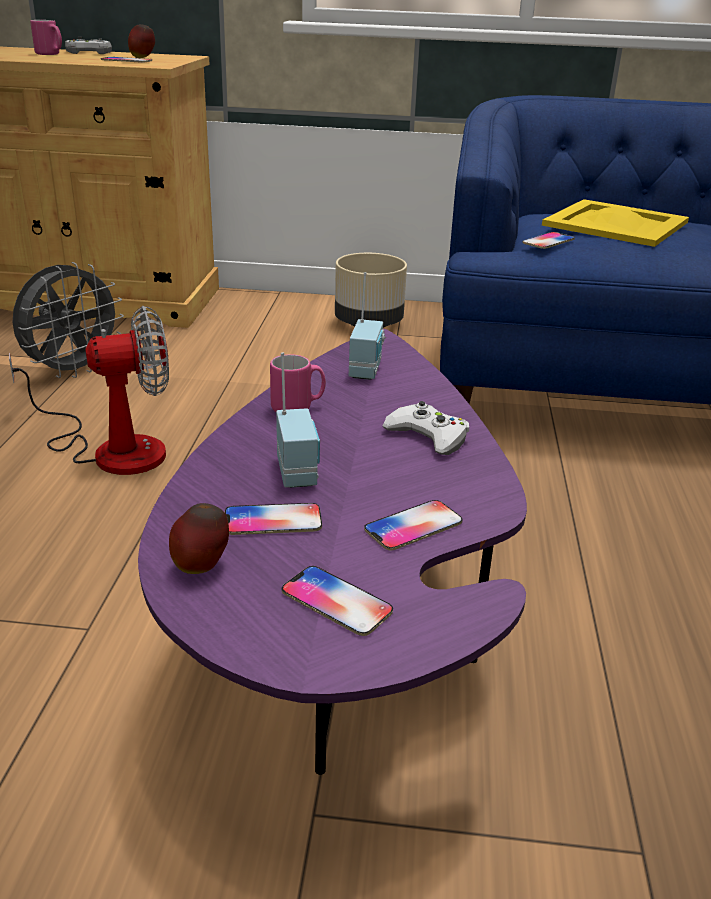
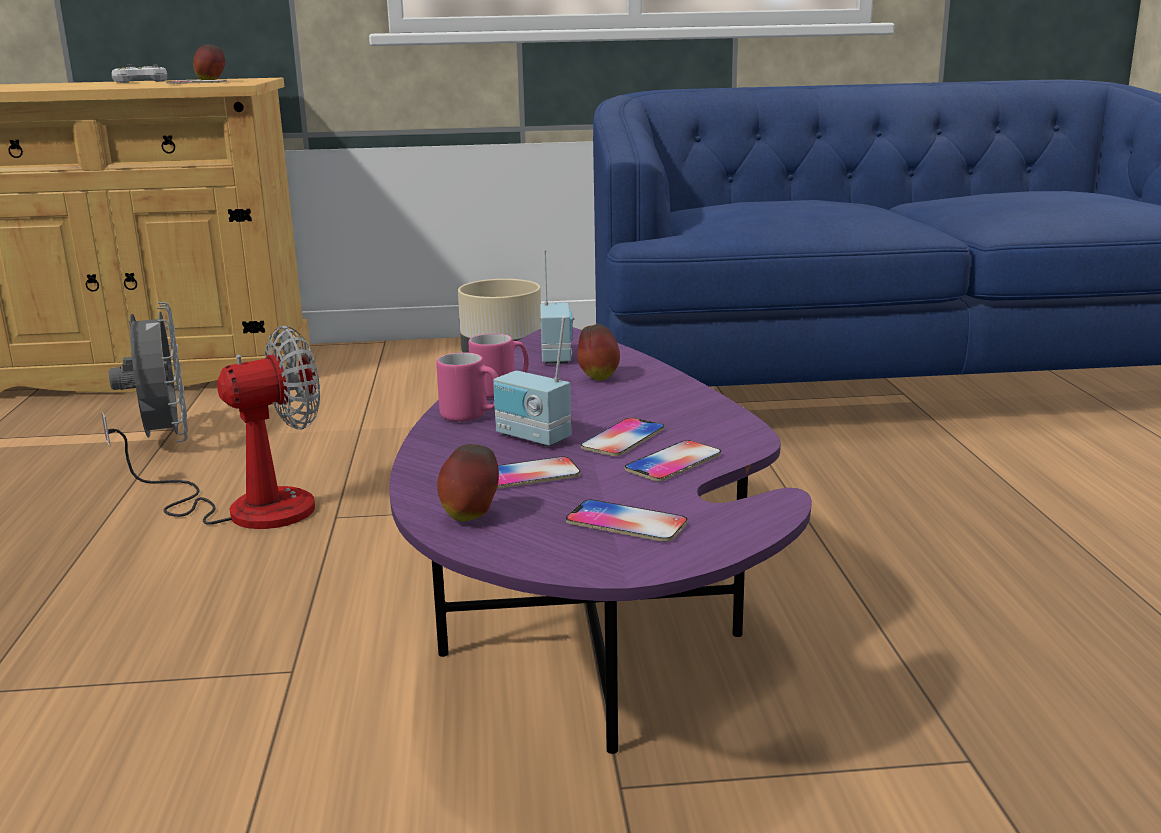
camera: 10 degrees left, 10 degrees down
grey fan [12,262,124,378] -> grey fan turned 45 degrees counterclockwise [109,302,188,442]
pink mug [30,20,62,55] -> pink mug moved to [436,352,498,422]
radio [276,353,320,488] -> radio turned 150 degrees clockwise [493,317,572,447]
white game controller [382,401,469,455] -> none
phone [522,232,575,249] -> phone moved to [581,418,665,456]
yellow tray [542,199,689,247] -> none
none -> apple [577,324,620,381]

